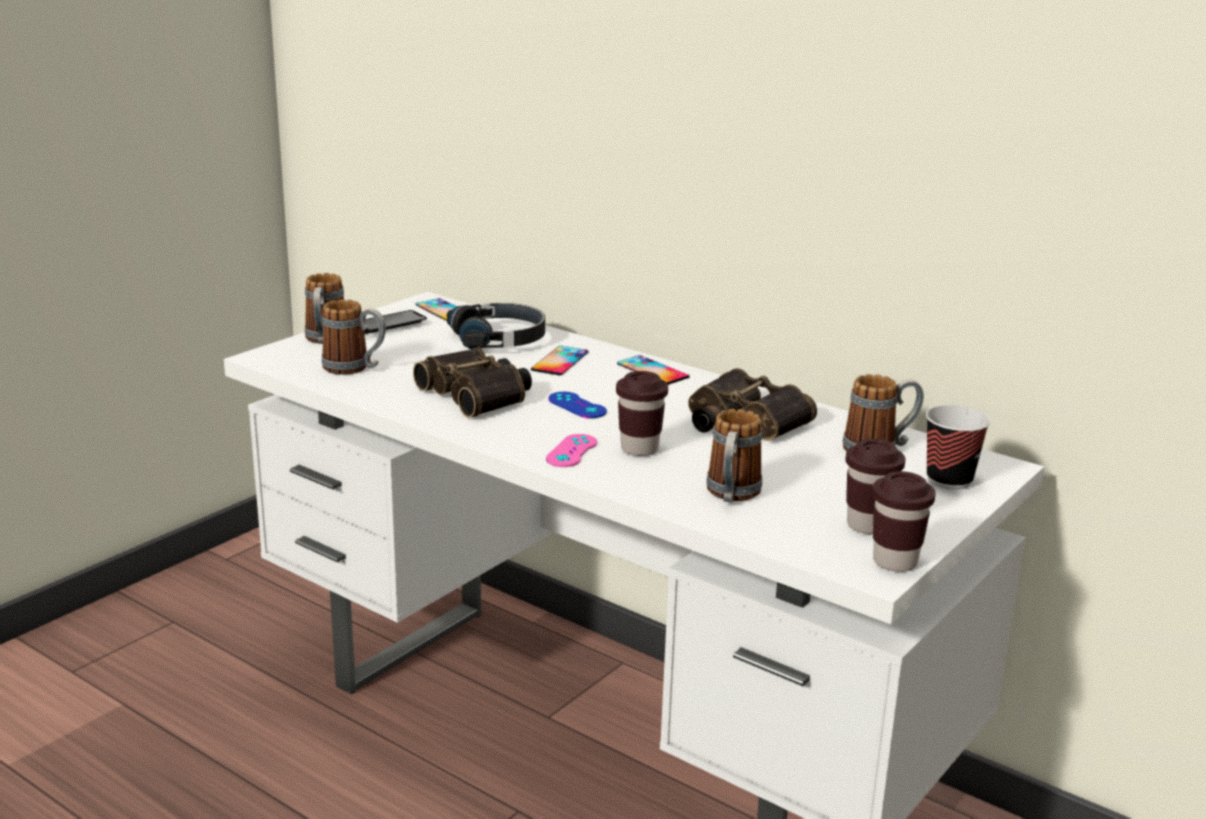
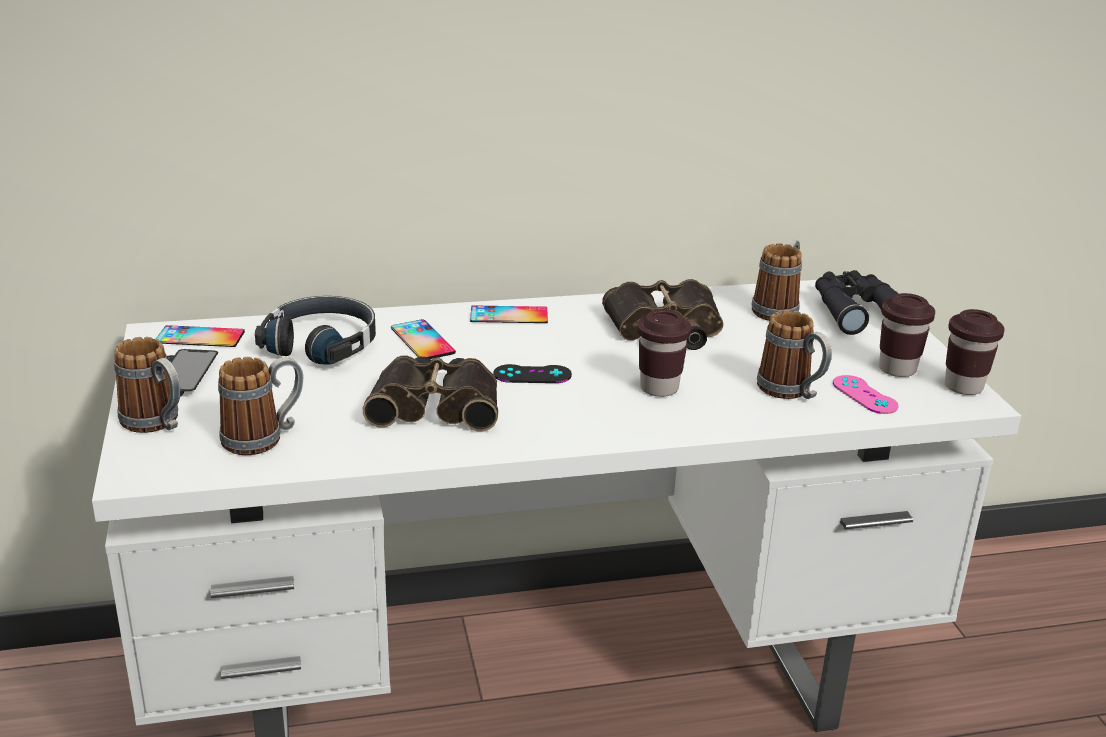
camera: 50 degrees left, 5 degrees up
pink game controller [546,434,597,467] -> pink game controller moved to [833,375,899,414]
blue game controller [549,392,607,418] -> black game controller [493,364,572,383]
cup [926,405,990,490] -> black binoculars [815,270,899,335]

